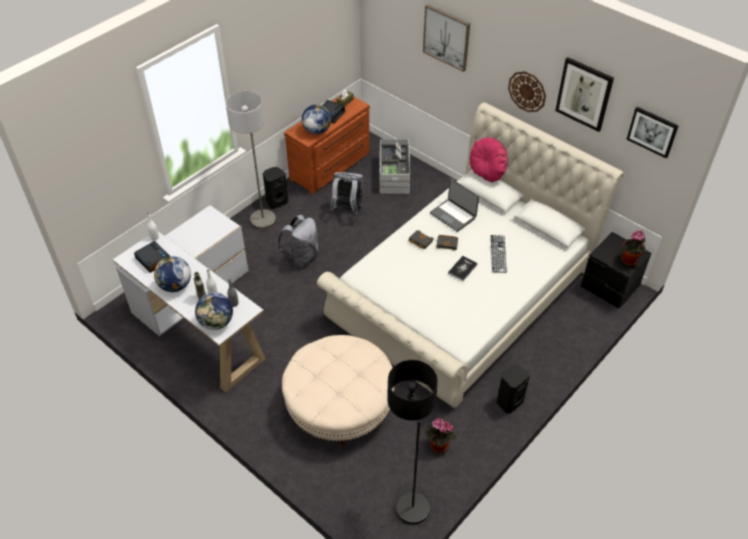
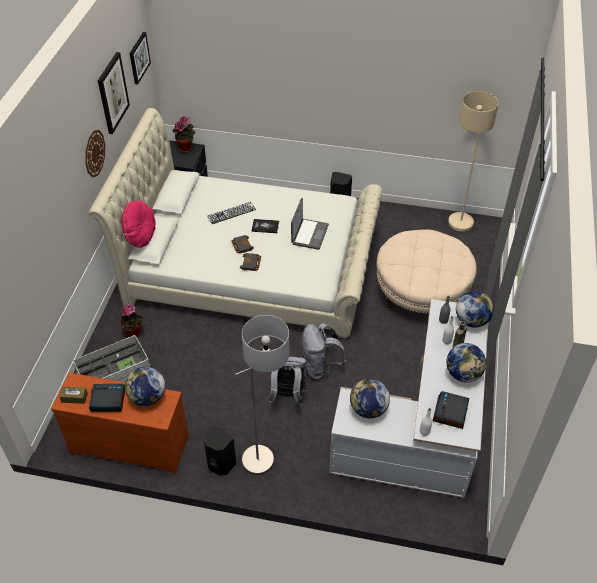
camera: 120 degrees left, 0 degrees up
grey backpack [330,172,364,215] -> grey backpack moved to [301,323,346,379]
black floor lamp [387,360,438,525] -> beige floor lamp [448,91,499,231]
picture [423,4,470,72] -> none
potted plant [426,419,456,453] -> potted plant moved to [120,304,143,338]
laptop [430,178,479,232] -> laptop moved to [291,198,329,250]
none -> globe [350,379,390,418]

